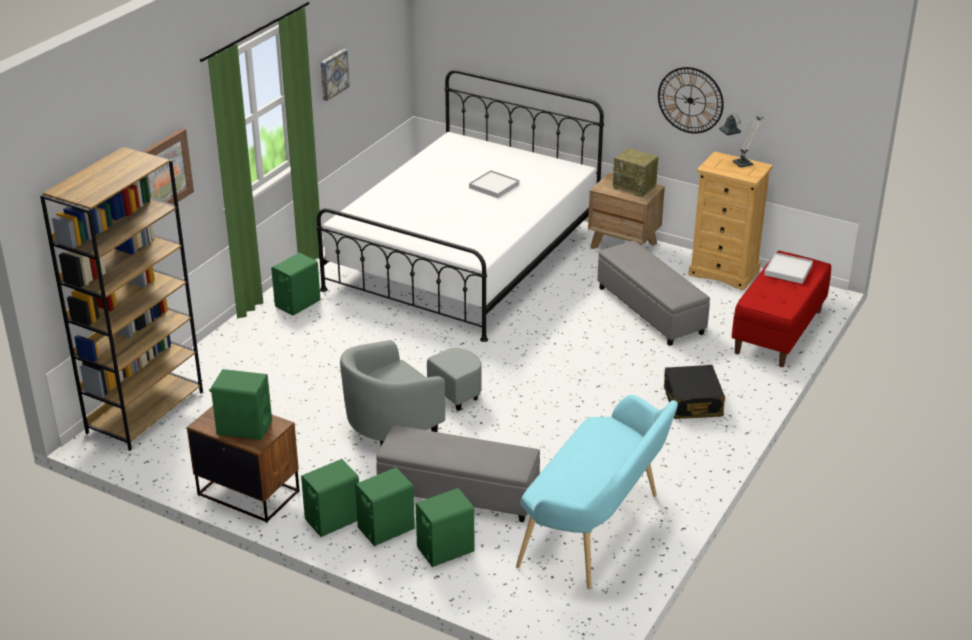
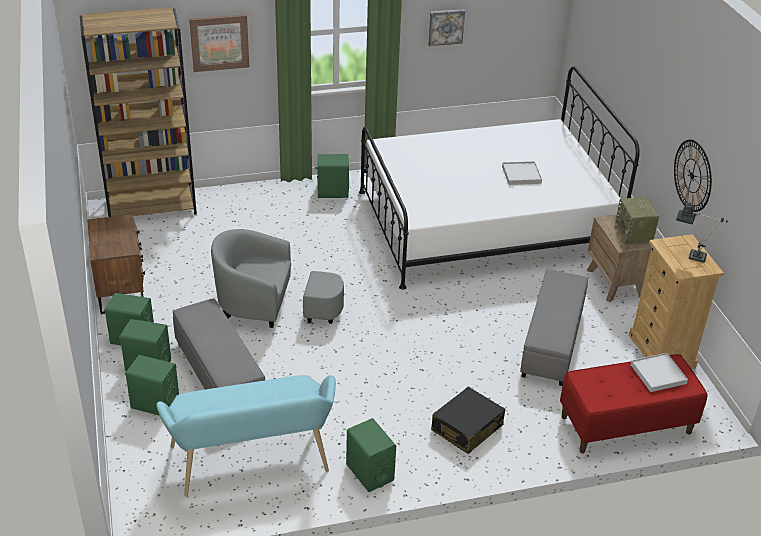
camera: 45 degrees right, 5 degrees up
green speaker [209,369,272,440] -> green speaker moved to [346,418,396,492]

